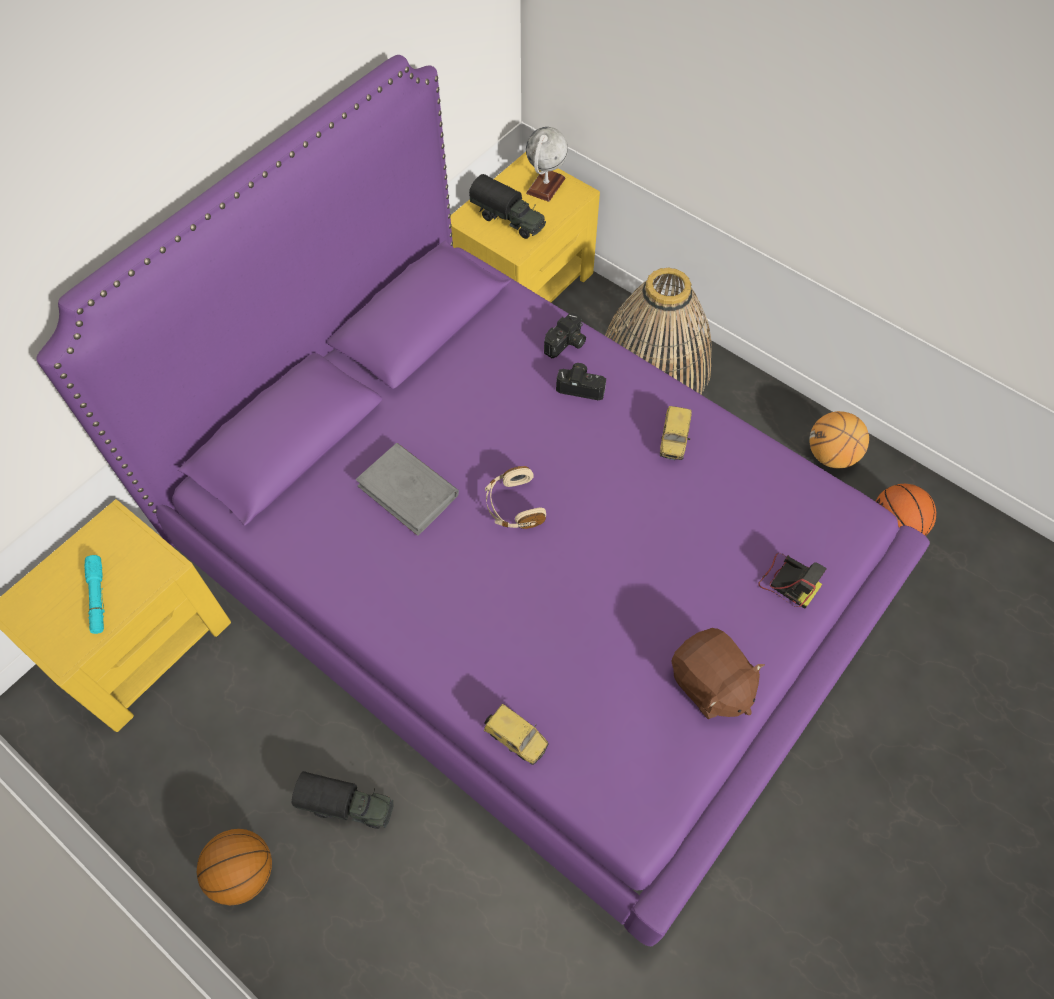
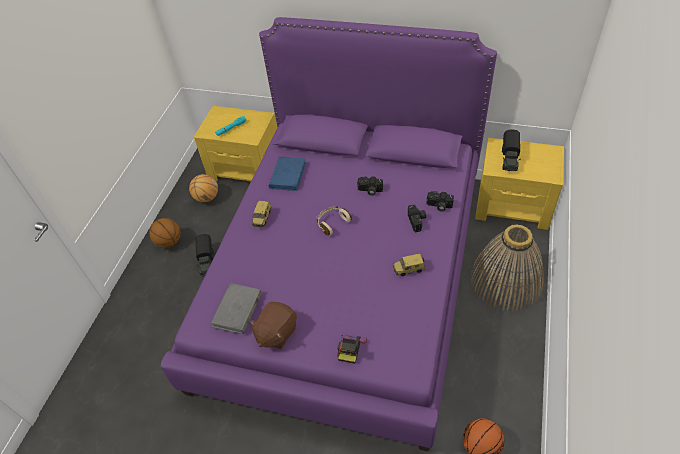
camera: 70 degrees right, 10 degrees down
grey book [356,443,459,536] -> grey book moved to [211,283,262,334]
toy car [484,704,549,765] -> toy car moved to [252,201,272,227]
globe [526,127,568,202] -> none
basketball [809,411,869,468] -> basketball moved to [189,174,218,202]
none -> blue book [269,156,306,191]
none -> camera [357,176,383,196]

